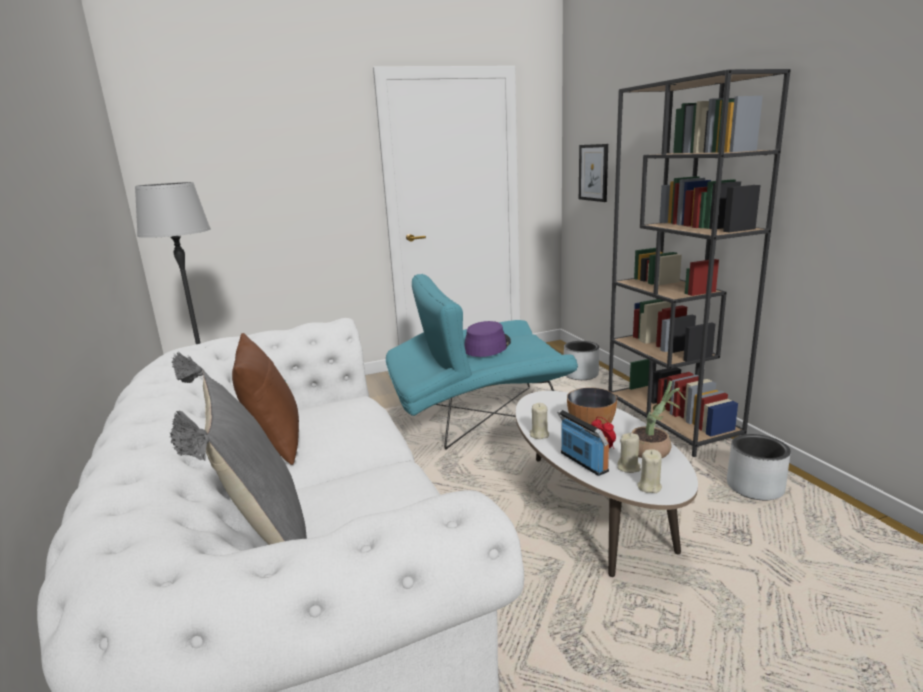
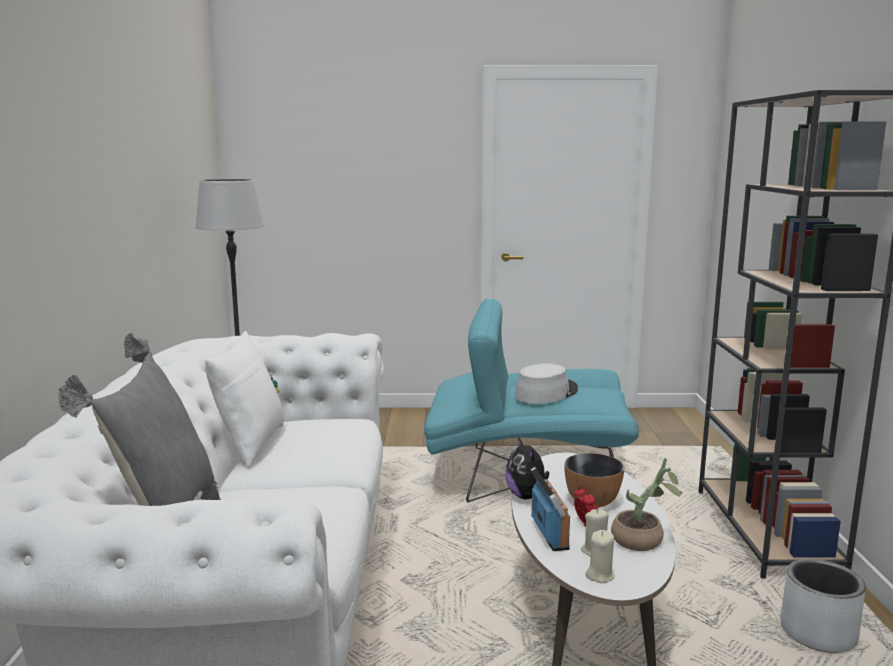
camera: 20 degrees right, 5 degrees down
brown pillow [232,333,299,465] -> white pillow [205,331,284,467]
purple hat [464,321,511,357] -> grey hat [515,363,578,404]
beige candle [530,403,549,439] -> plush toy [505,437,549,499]
grey planter [564,341,599,380] -> none
picture [579,144,608,202] -> none

